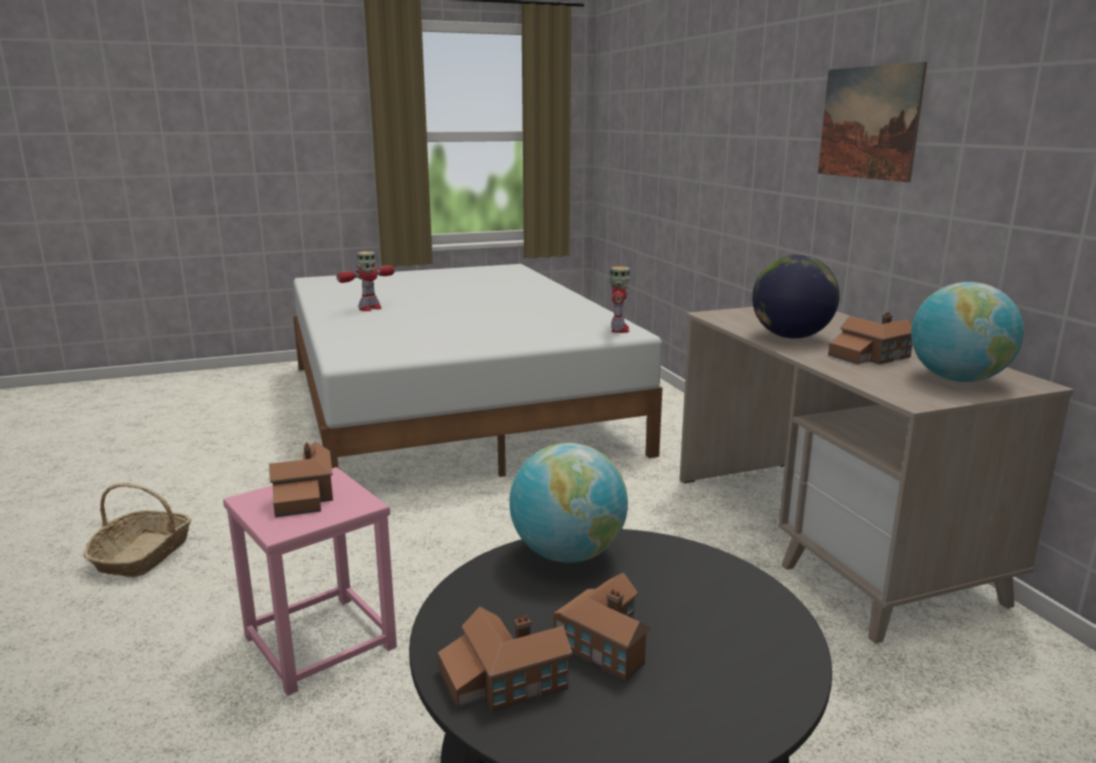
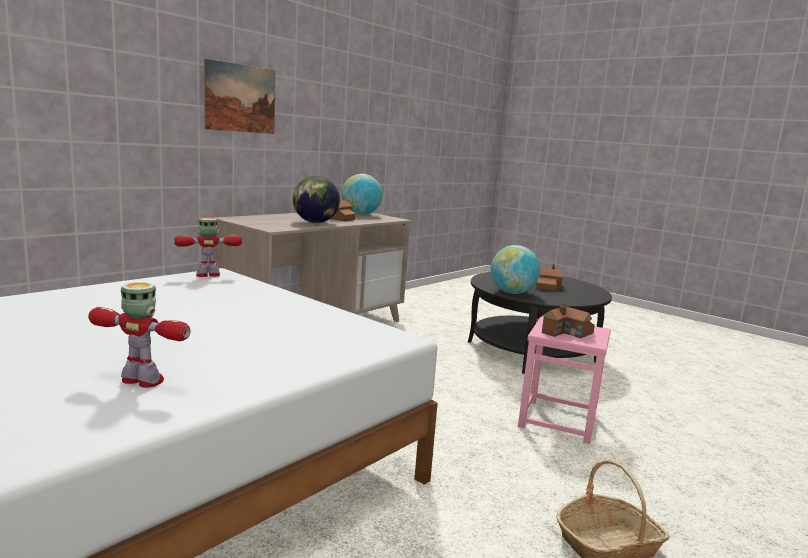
camera: 120 degrees left, 5 degrees down
toy house [438,607,572,712] -> none

